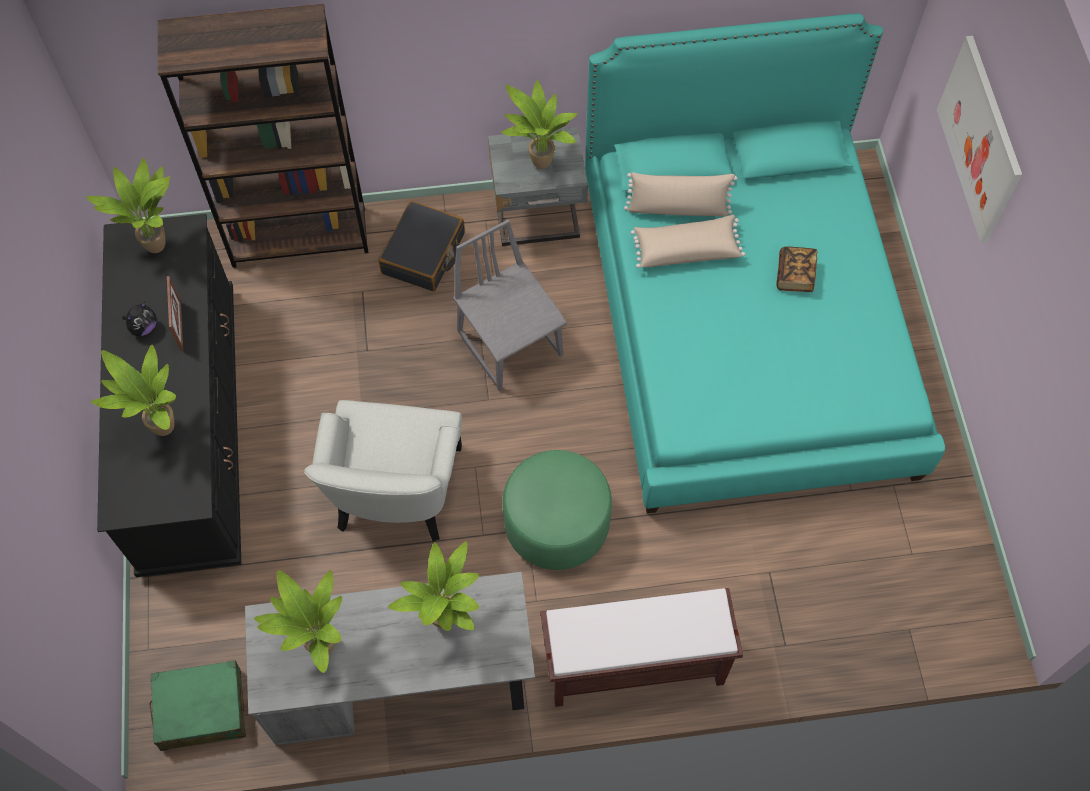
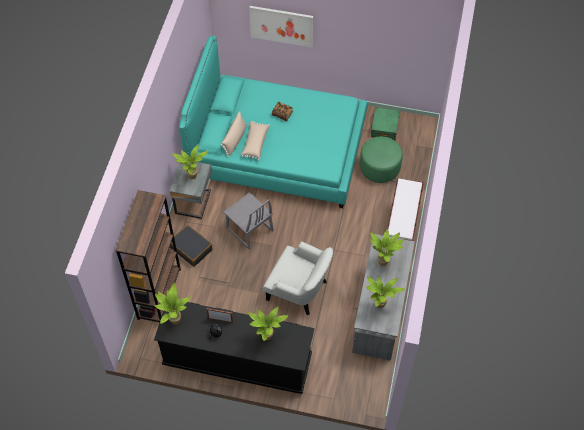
camera: 70 degrees left, 5 degrees down
green suitcase [150,660,246,751] -> green suitcase moved to [371,107,400,140]
grey chair [453,219,567,391] -> grey chair turned 120 degrees counterclockwise [223,193,274,250]
green ottoman [503,450,612,570] -> green ottoman moved to [360,136,403,183]

